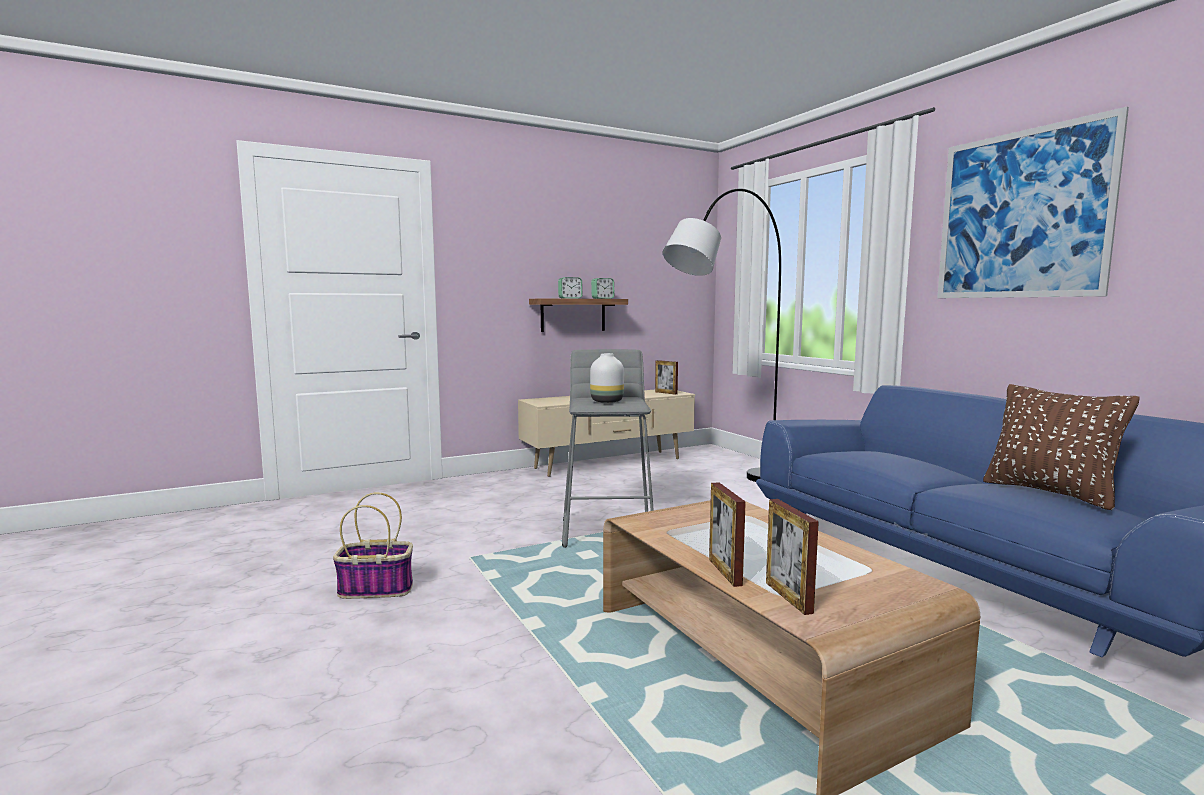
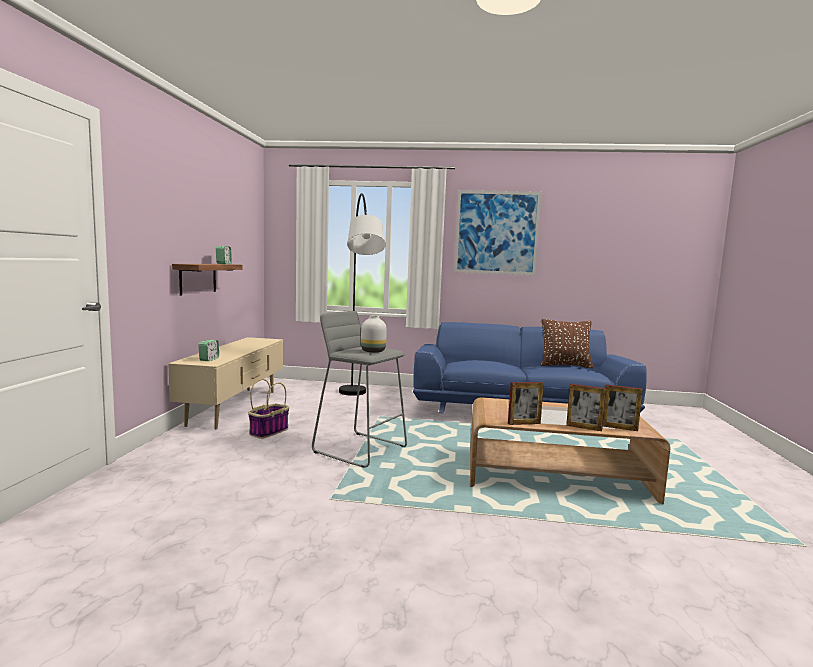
camera: 55 degrees left, 0 degrees up
basket [333,492,413,599] -> basket moved to [248,379,289,439]
alarm clock [558,277,582,299] -> alarm clock moved to [199,340,219,361]
picture frame [655,360,678,395] -> picture frame moved to [508,382,544,425]

